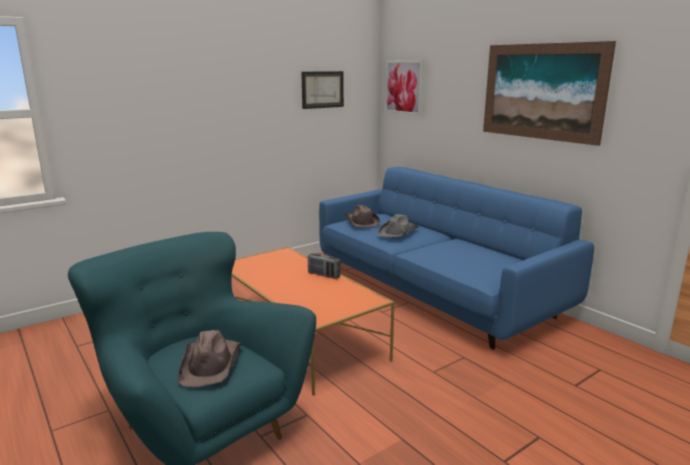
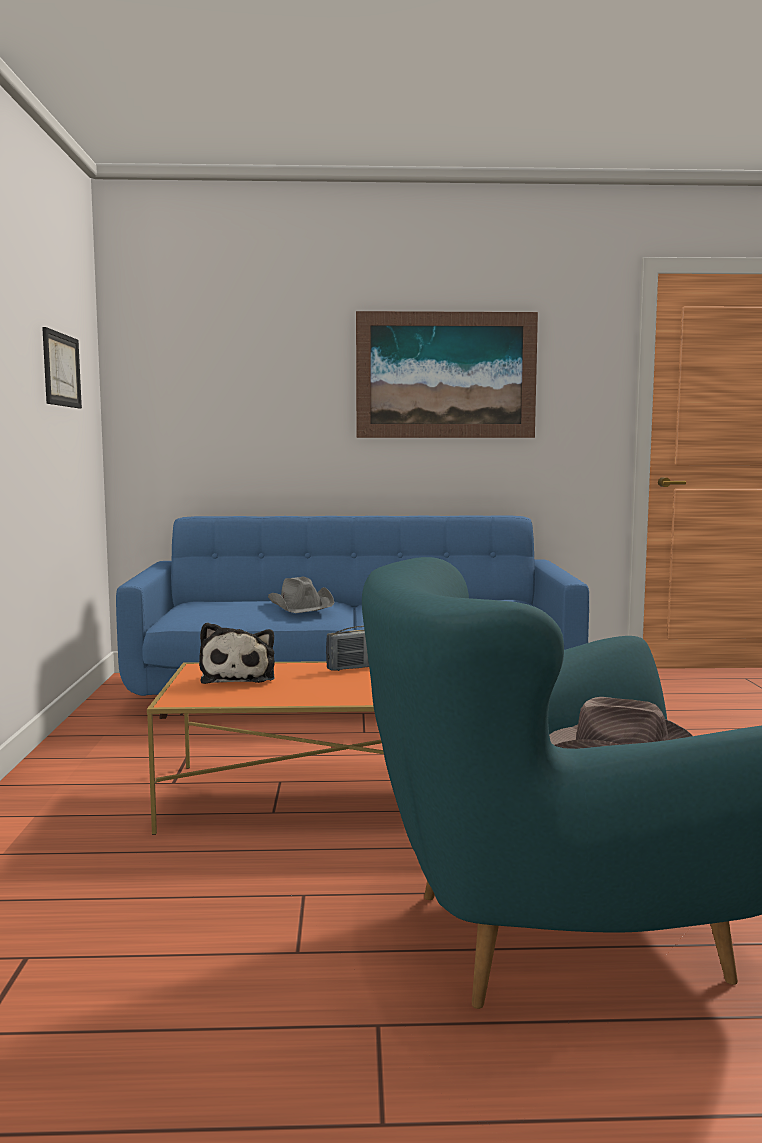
camera: 55 degrees left, 10 degrees down
brown hat [345,205,380,227] -> none
picture [385,60,424,115] -> none
none -> plush toy [199,623,275,684]

